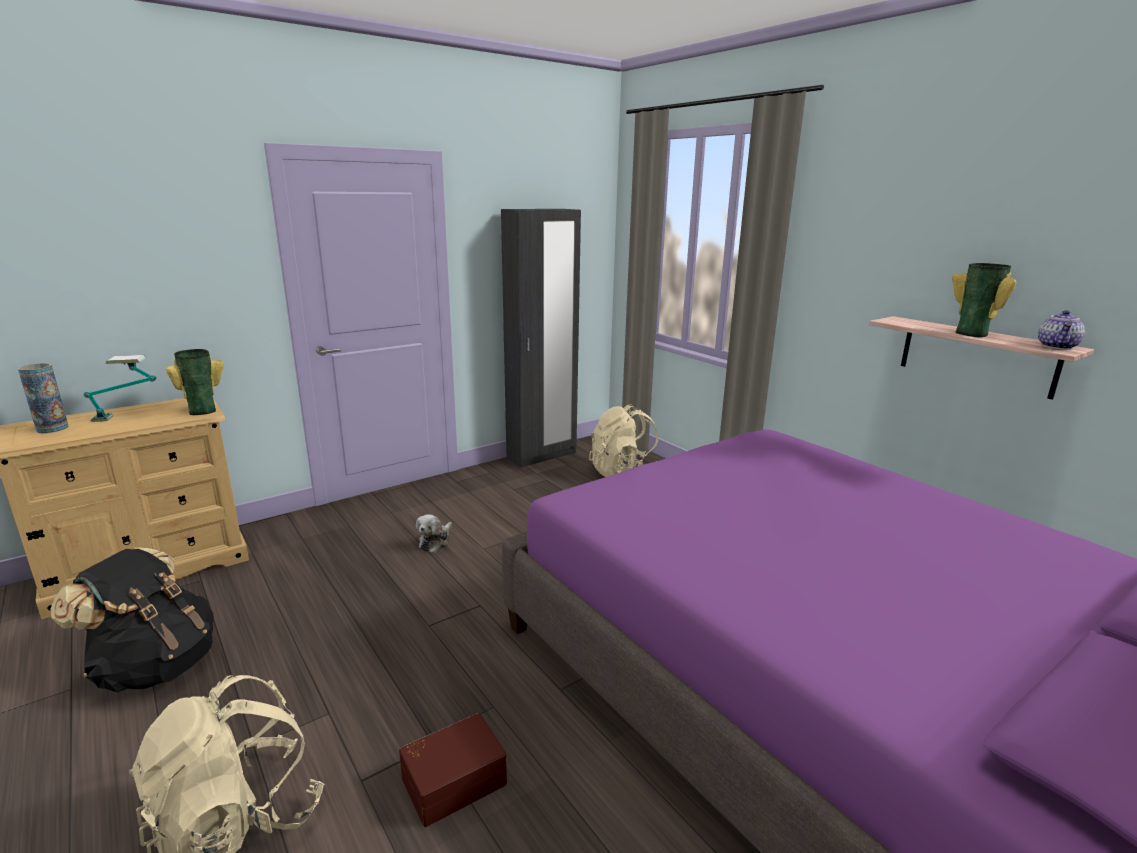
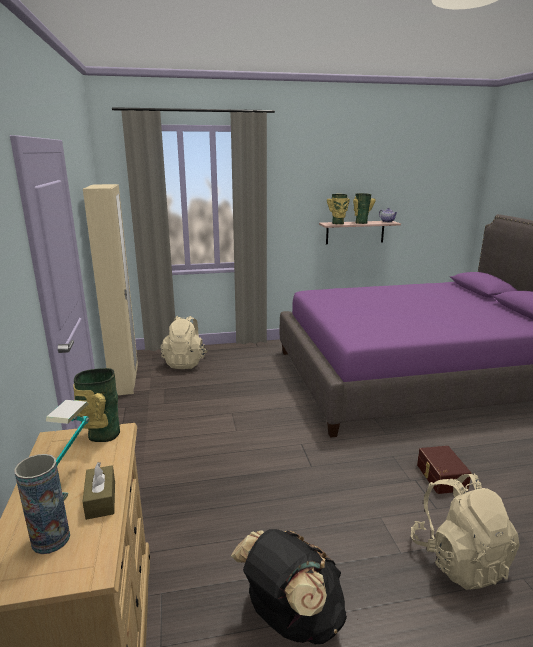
camera: 65 degrees left, 0 degrees up
plush toy [416,514,452,553] -> none
black wardrobe [501,209,581,468] -> beige wardrobe [83,184,138,395]
none -> brown tissue box [83,462,115,520]
none -> vase [327,194,350,225]

